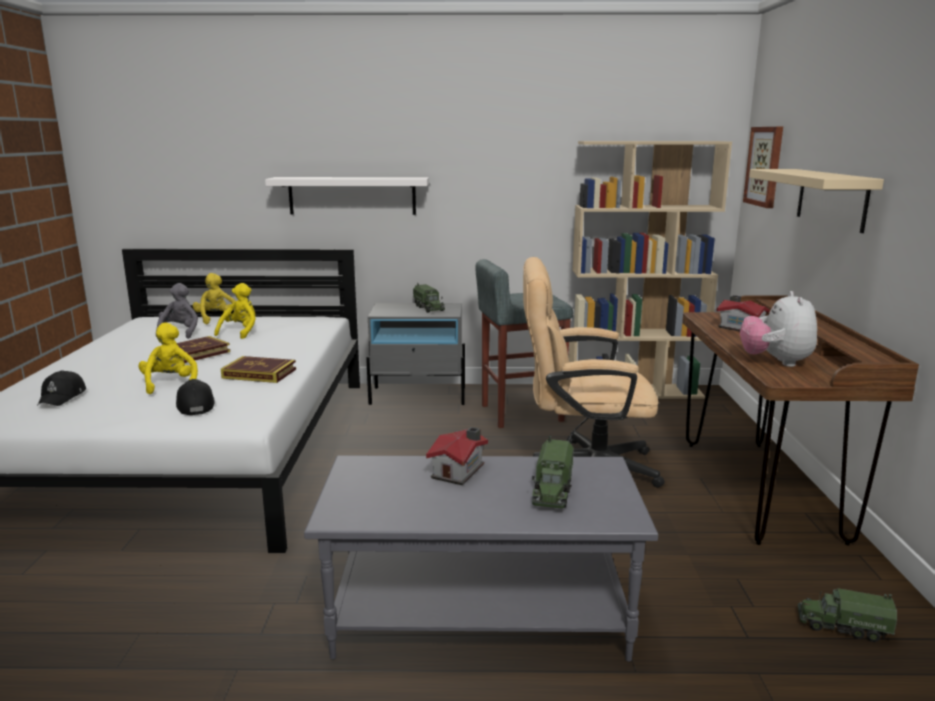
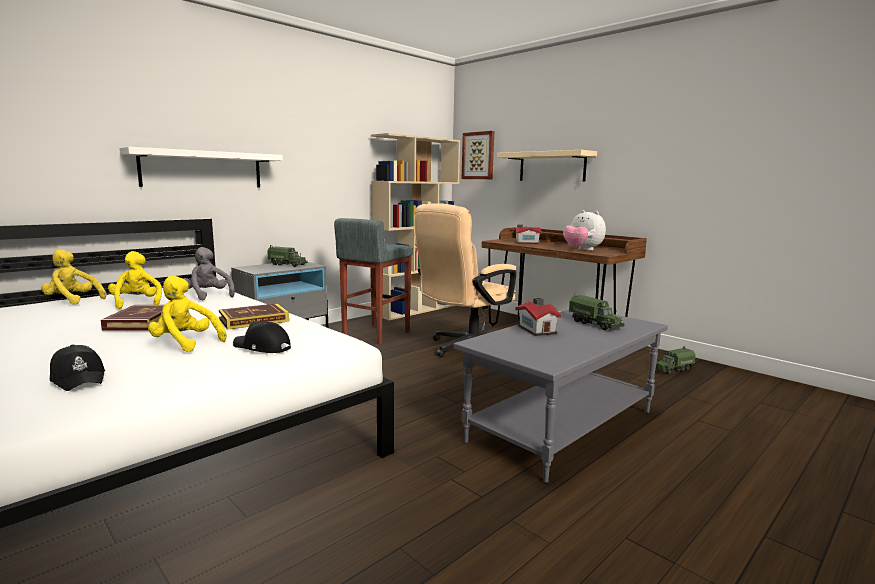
camera: 45 degrees left, 5 degrees down
grey plush toy [156,283,198,339] -> grey plush toy moved to [183,247,235,300]

